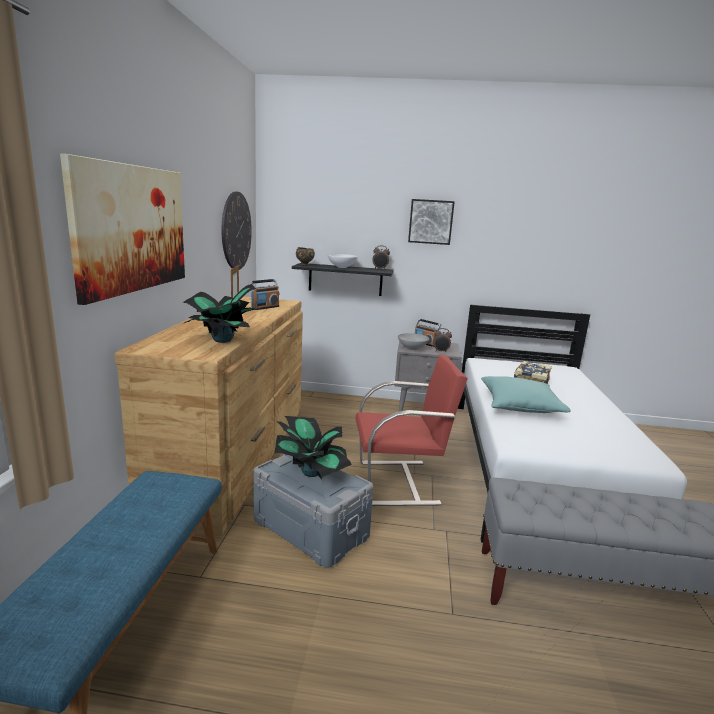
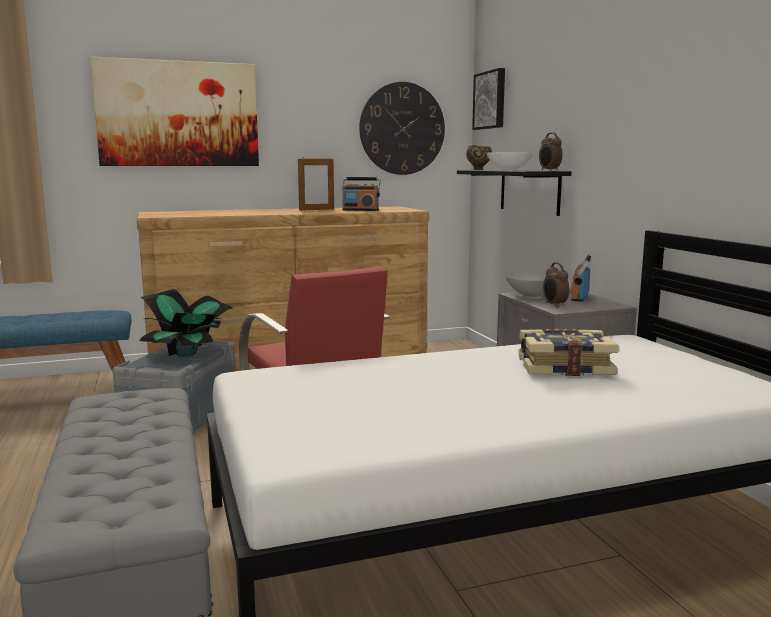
camera: 65 degrees right, 5 degrees down
potted plant [182,284,261,343] -> none
picture [408,199,455,245] -> picture moved to [472,68,505,130]
turquoise pillow [481,376,571,413] -> none

